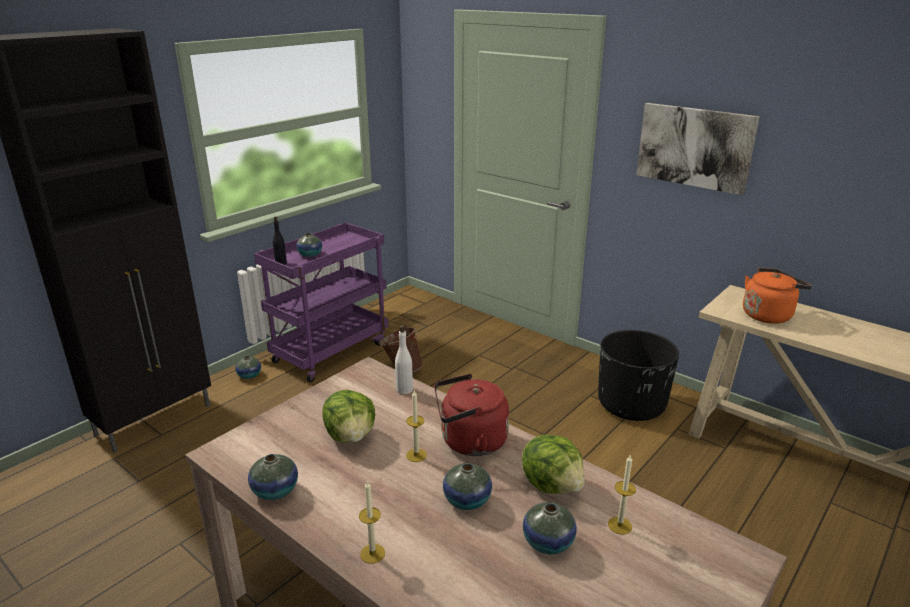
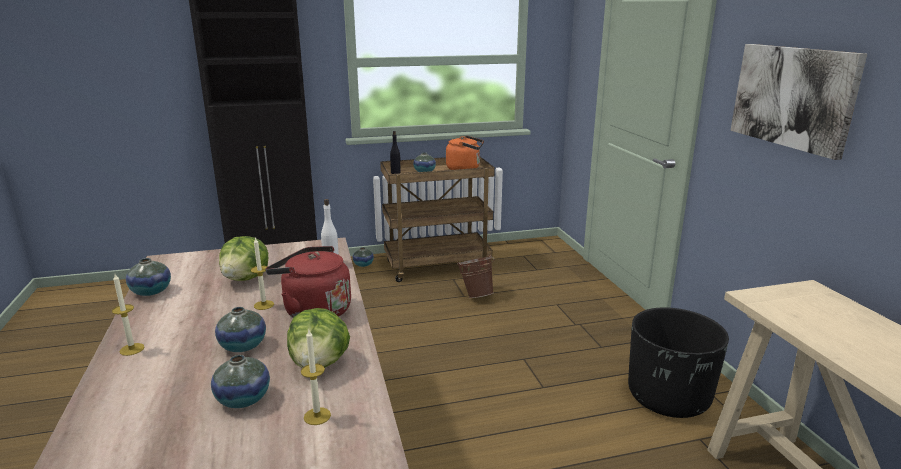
camera: 35 degrees right, 5 degrees down
purple cart [254,222,388,383] -> brown cart [380,157,495,282]
orange kettle [743,268,812,324] -> orange kettle moved to [446,136,484,170]

